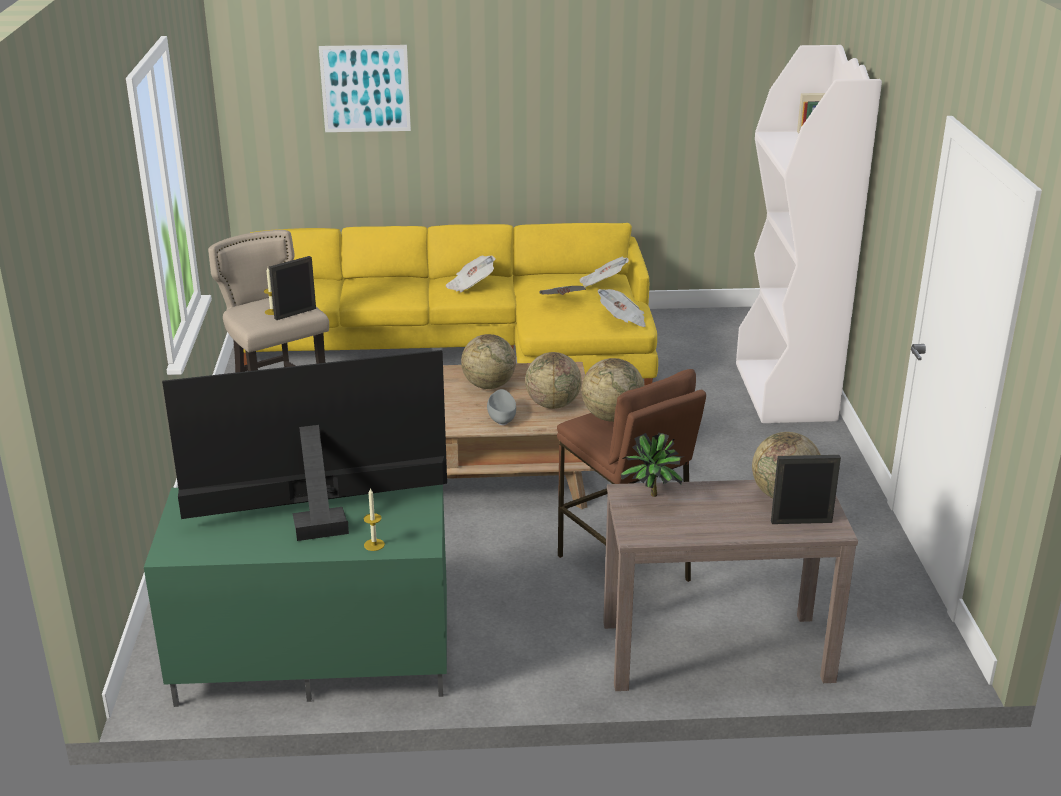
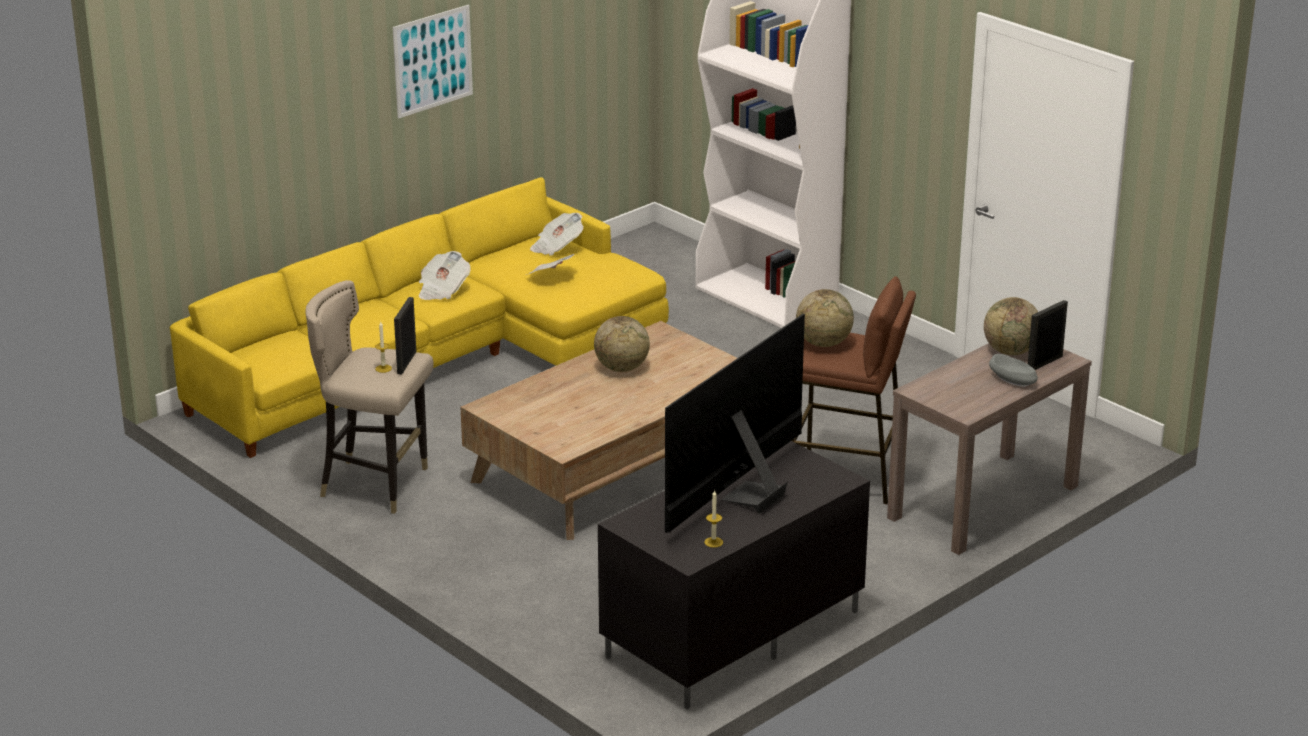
camera: 40 degrees left, 0 degrees up
green tv stand [144,484,447,707] -> black tv stand [598,441,870,710]
picture [319,45,411,132] -> picture moved to [393,5,473,119]
candle [363,488,385,551] -> candle moved to [704,490,723,548]
grey bowl [487,389,516,425] -> grey bowl moved to [989,354,1038,387]
globe [525,352,582,409] -> none
newspaper [598,289,646,327] -> none
potted plant [621,433,684,497] -> none

